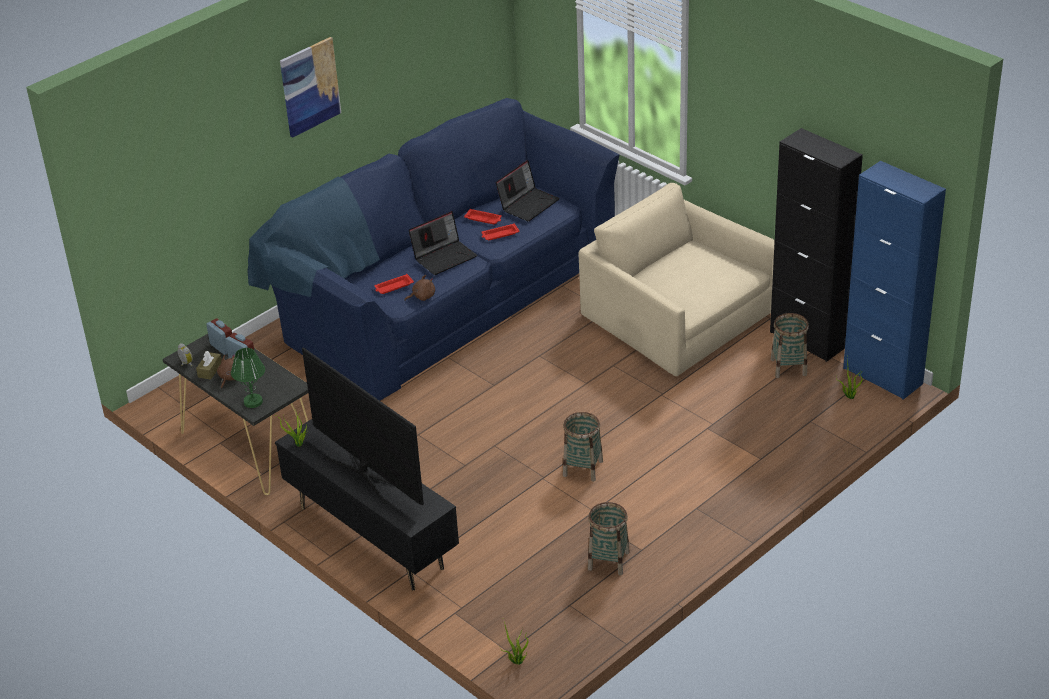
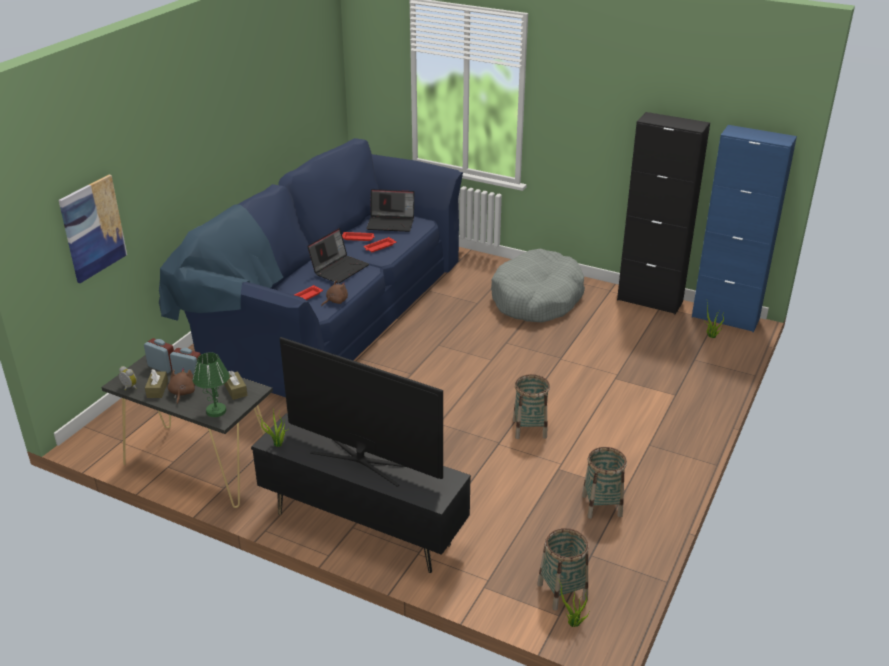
camera: 20 degrees left, 5 degrees down
picture [280,37,341,138] -> picture moved to [58,175,127,283]
laptop [496,160,560,221] -> laptop turned 75 degrees clockwise [366,189,414,232]
beige armchair [578,183,775,376] -> grey dog bed [491,248,585,322]
basket [771,313,809,378] -> basket moved to [538,528,589,611]
none -> brown tissue box [224,370,248,400]

